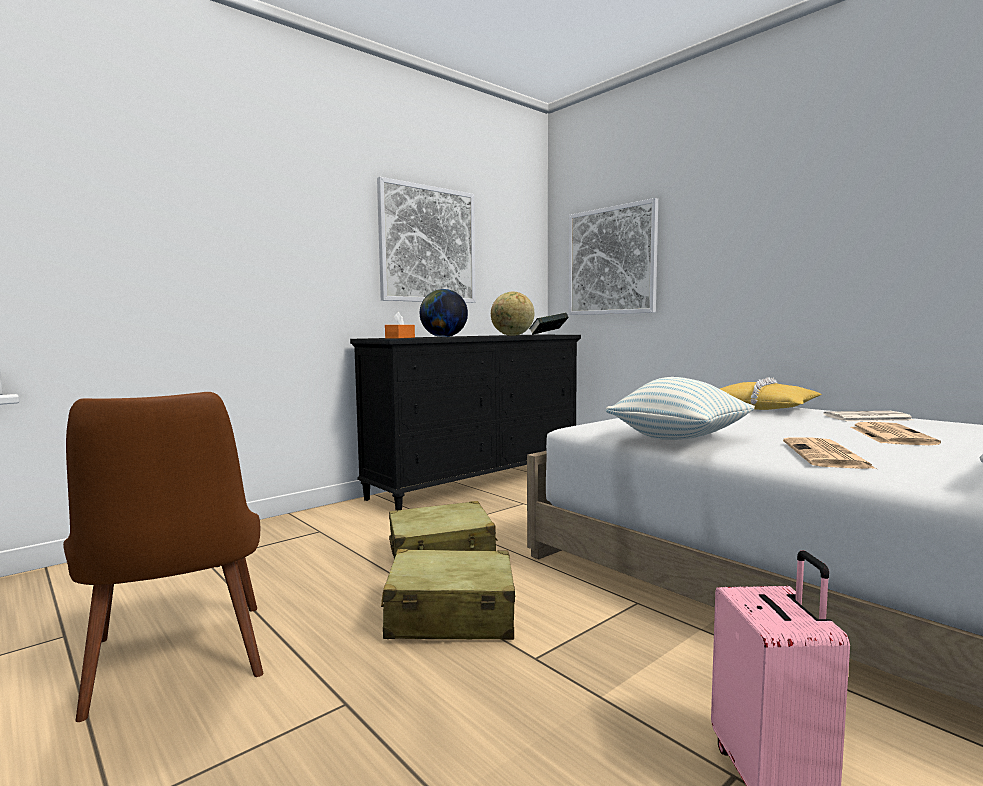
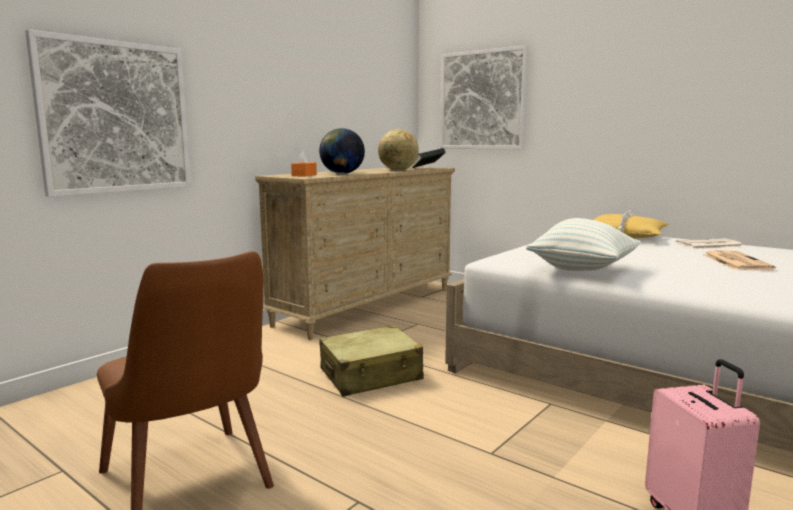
camera: 10 degrees left, 5 degrees up
black dresser [350,335,581,510] -> beige dresser [255,166,455,340]
picture [377,177,476,303] -> picture moved to [25,29,191,197]
beige suitcase [381,549,515,640] -> none
newspaper [783,437,877,469] -> none

